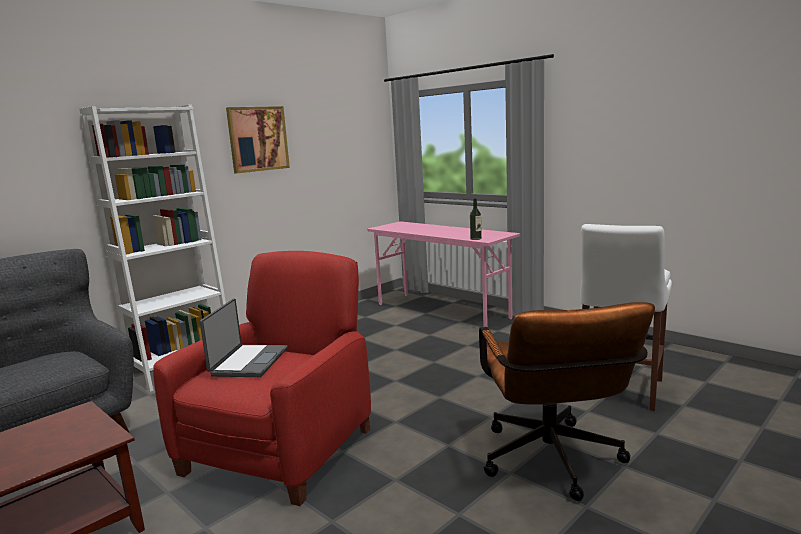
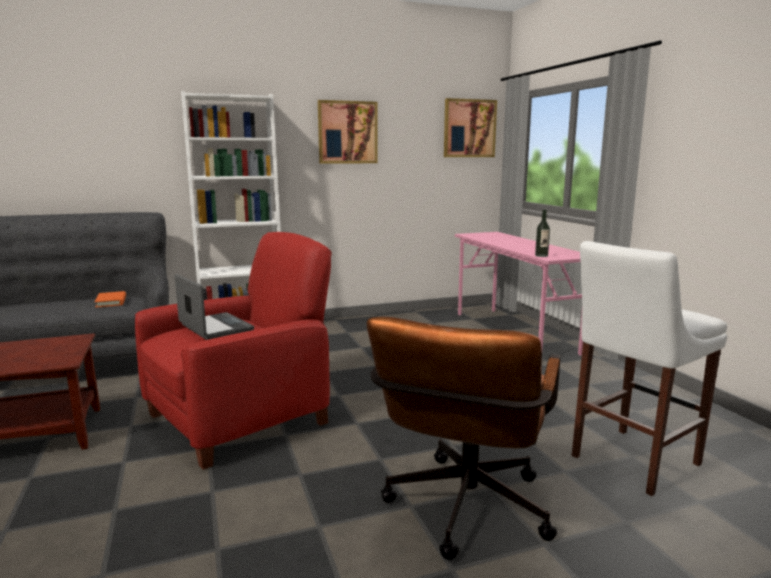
camera: 25 degrees right, 0 degrees up
laptop [200,299,287,377] -> laptop turned 75 degrees counterclockwise [175,274,254,340]
none -> orange book [95,291,126,308]
none -> picture [444,98,497,157]

